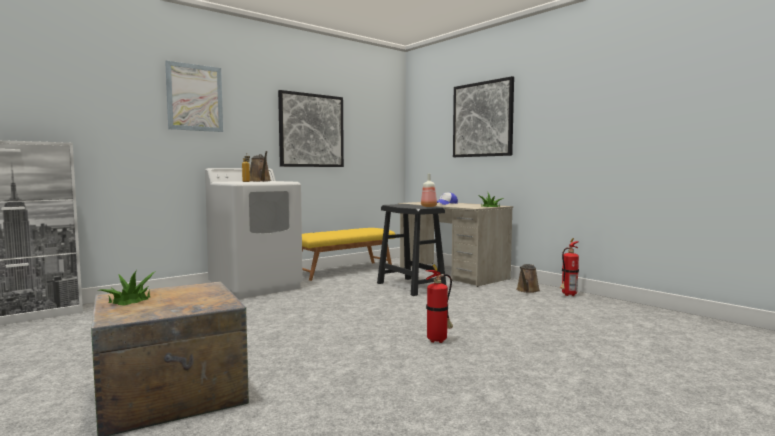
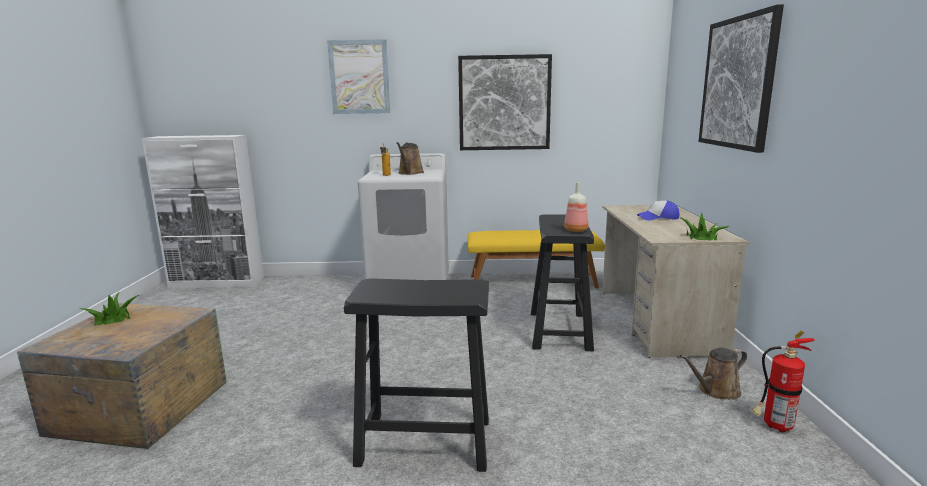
camera: 40 degrees right, 10 degrees up
fire extinguisher [425,264,453,343] -> black stool [344,278,489,472]

